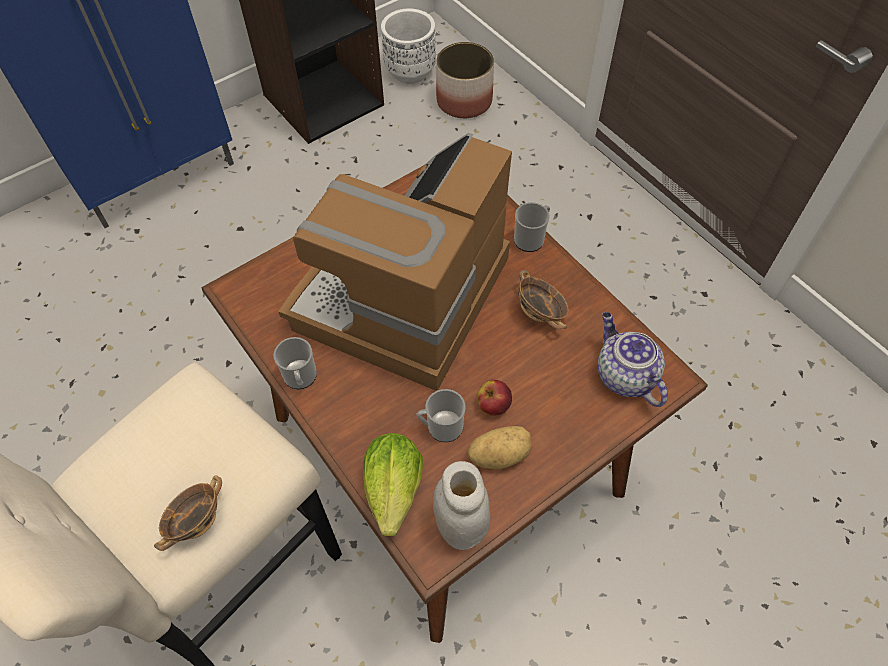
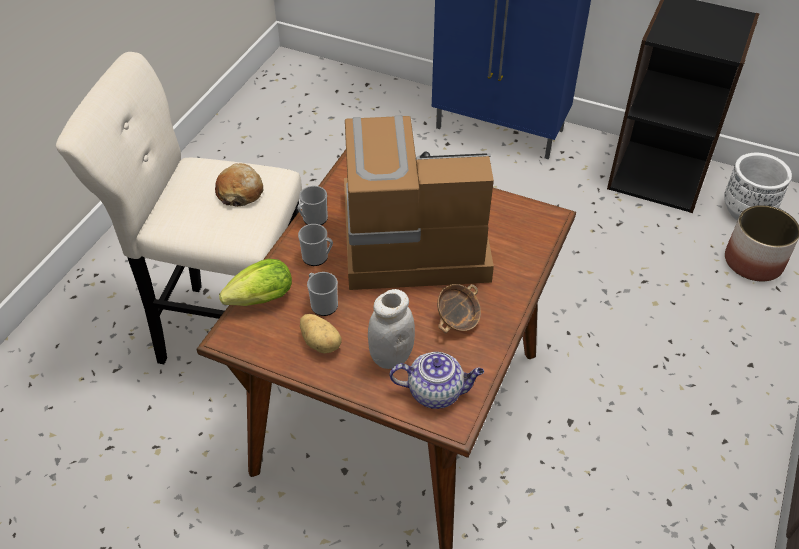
camera: 60 degrees right, 10 degrees down
bowl [154,475,222,551] -> none
white jar [433,461,491,550] -> white jar moved to [368,289,415,369]
apple [477,380,512,416] -> none
mug [514,202,550,252] -> mug moved to [298,224,333,266]
teapot [597,312,668,407] -> teapot turned 60 degrees clockwise [390,352,484,409]
none -> bread [215,163,263,207]

